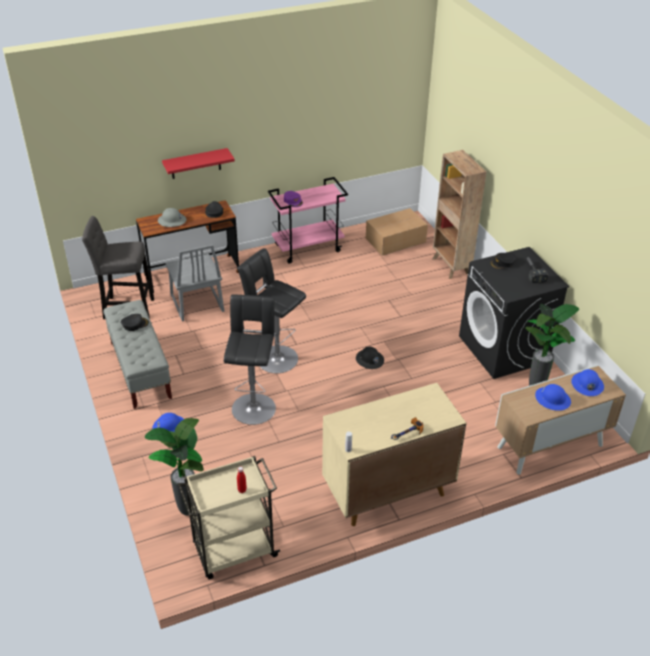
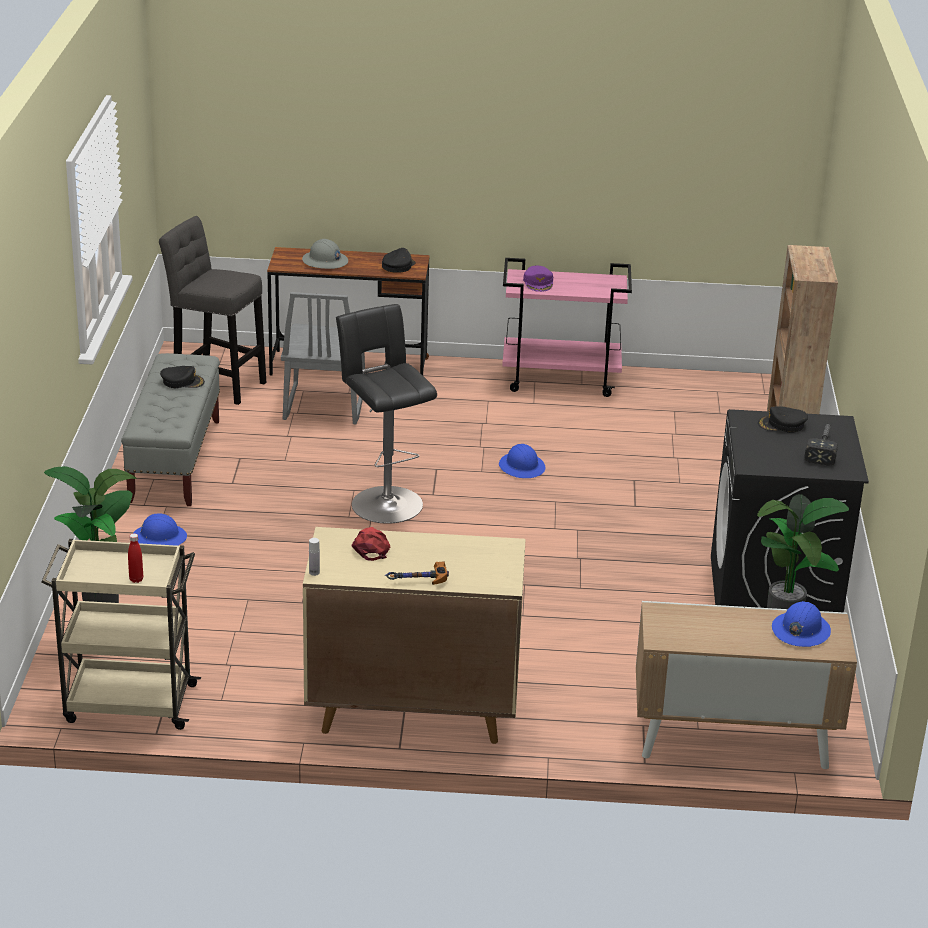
camera: 25 degrees right, 10 degrees down
red shelf [162,148,235,179] -> none
black stool [224,295,276,425] -> none
black hard hat [356,346,384,369] -> none
cardboard box [366,208,428,256] -> none
blue hard hat [535,384,571,411] -> blue hard hat moved to [499,444,546,478]
none -> red cap [351,527,390,561]

